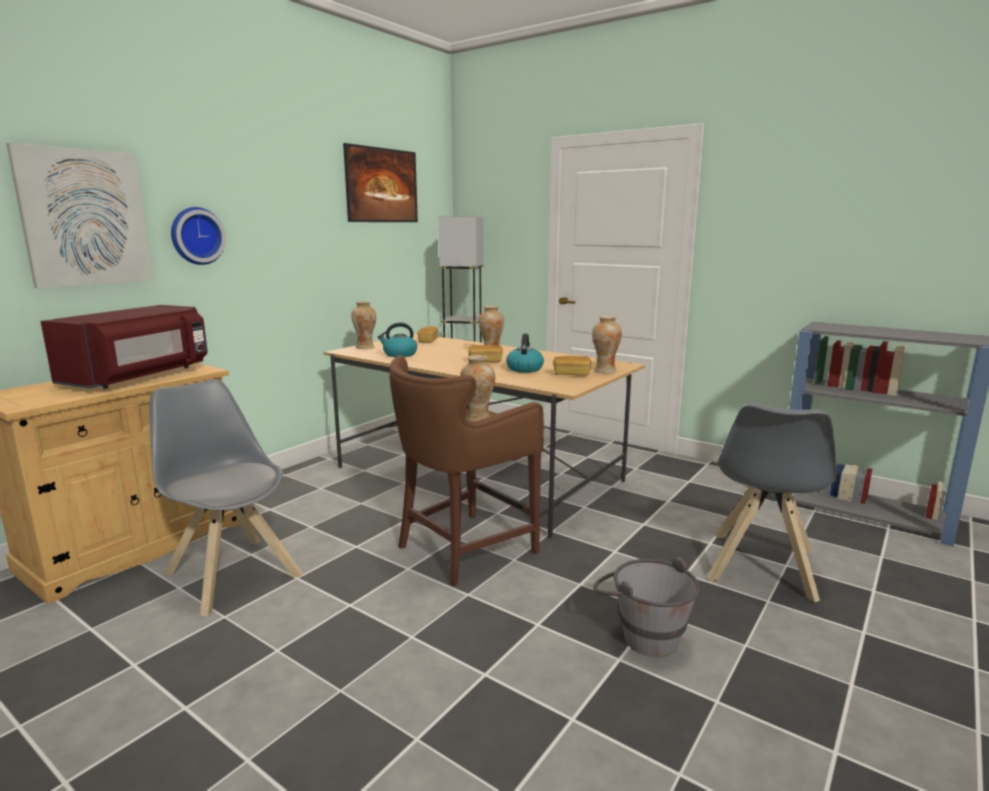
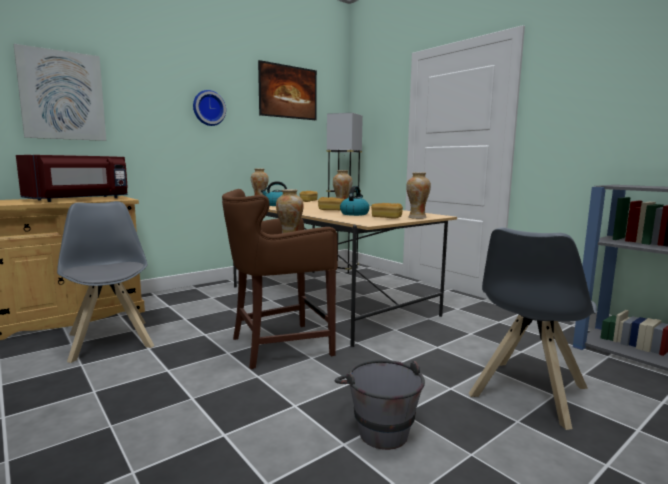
camera: 15 degrees right, 5 degrees down
wall clock [171,207,226,265] -> wall clock moved to [193,90,226,126]

